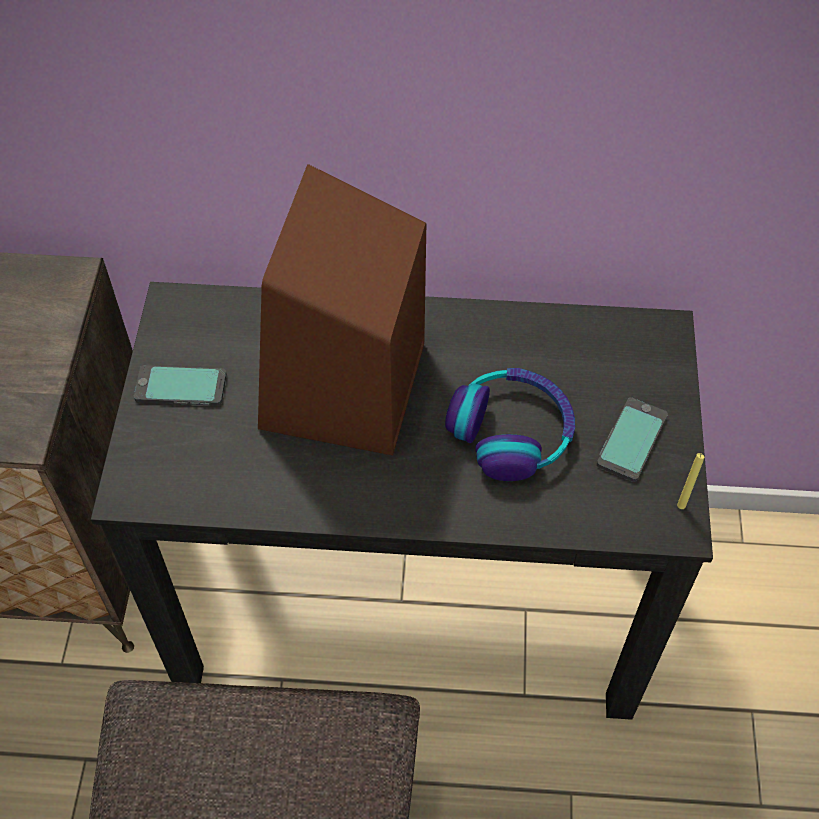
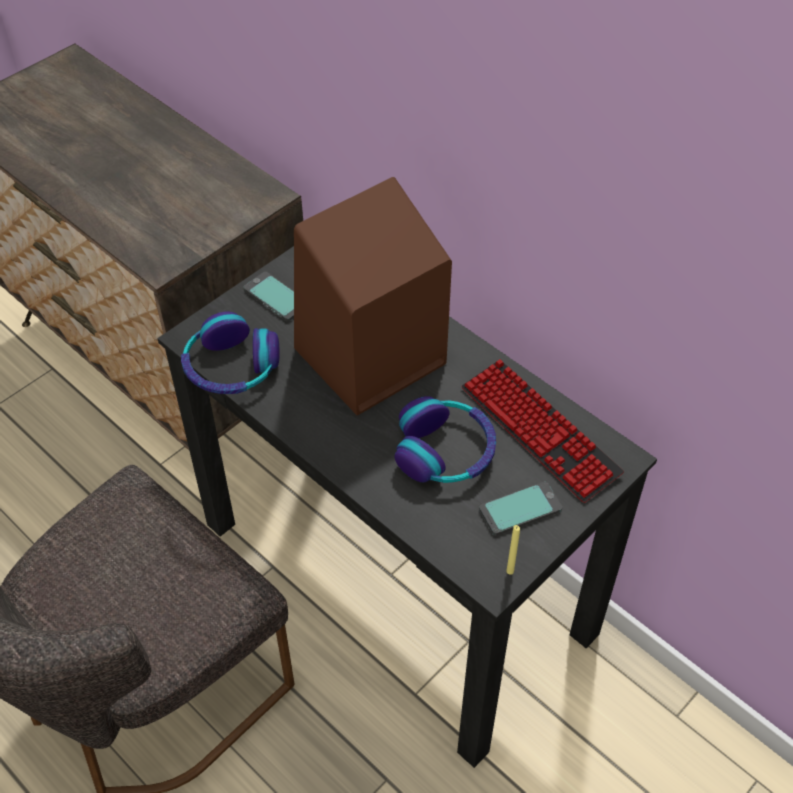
camera: 40 degrees right, 5 degrees down
none -> headphones [181,312,280,394]
none -> keyboard [461,359,624,503]

